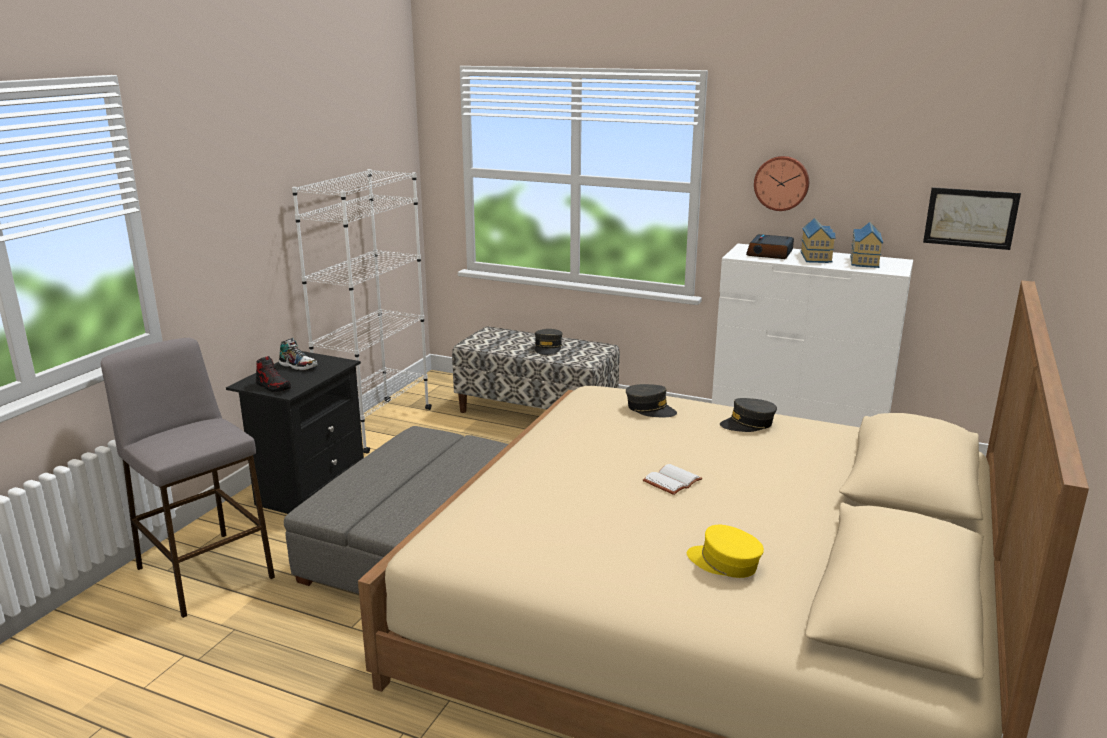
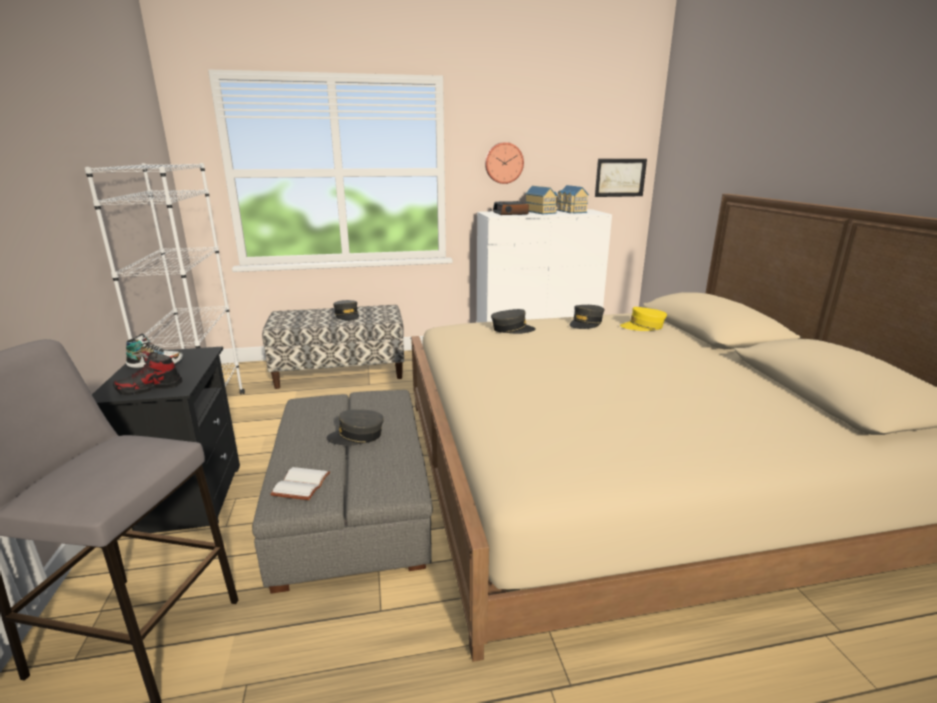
camera: 35 degrees left, 0 degrees up
shoe [256,356,291,392] -> shoe turned 150 degrees clockwise [113,352,182,396]
white book [643,464,703,495] -> white book moved to [270,467,330,500]
yellow cap [687,525,764,578] -> yellow cap moved to [620,307,667,331]
none -> grey cap [326,409,384,446]

